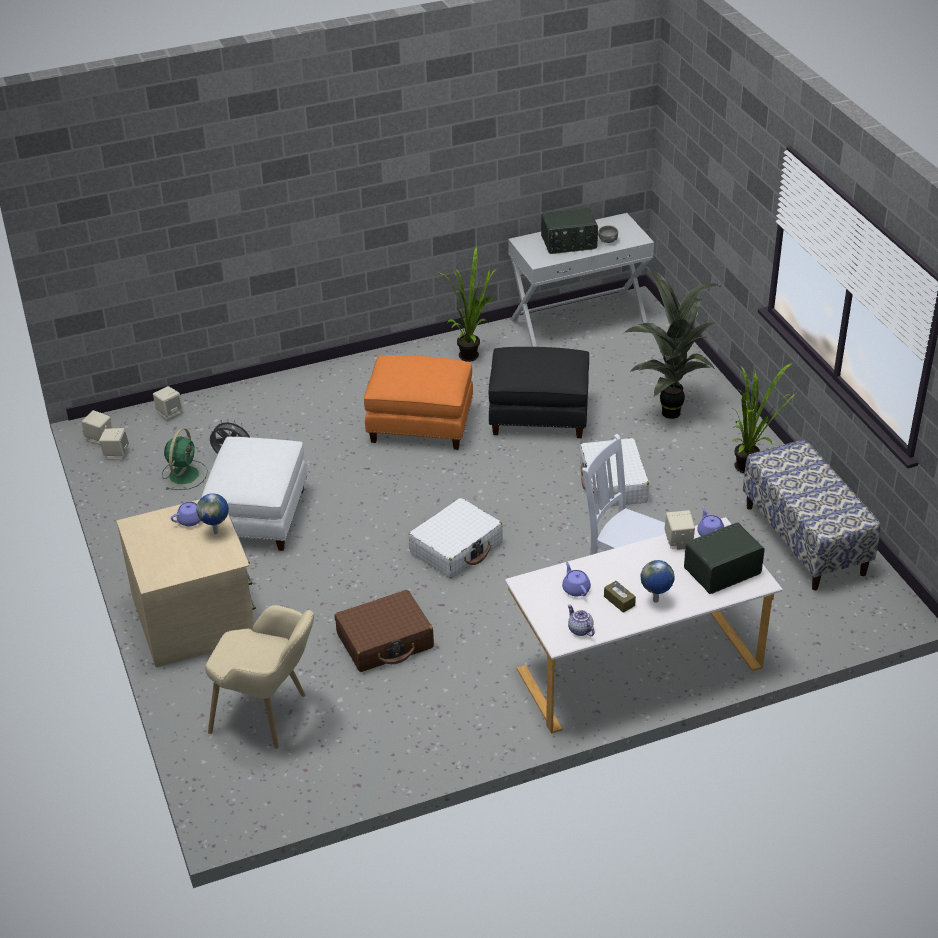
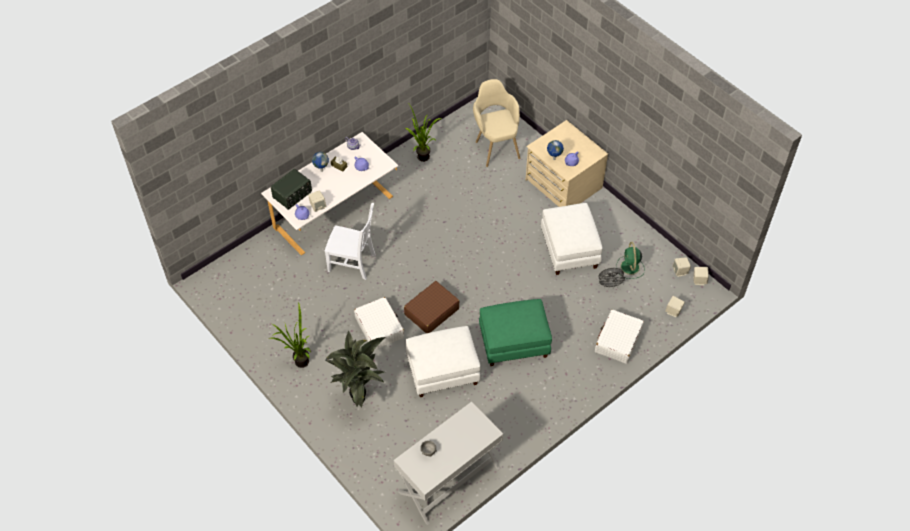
camera: 160 degrees right, 15 degrees up
beige armchair [205,605,314,749] -> beige armchair turned 75 degrees clockwise [473,79,520,167]
brown suitcase [335,590,434,672] -> brown suitcase moved to [404,281,460,333]
orange ottoman [364,355,473,450] -> green ottoman [479,299,552,366]
white suitcase [408,498,503,578] -> white suitcase moved to [595,310,644,364]
potted plant [437,246,498,362] -> potted plant moved to [406,102,442,162]
black ottoman [489,347,589,438] -> white ottoman [406,326,481,397]
radio [541,208,598,254] -> none
bench [743,440,881,591] -> none

